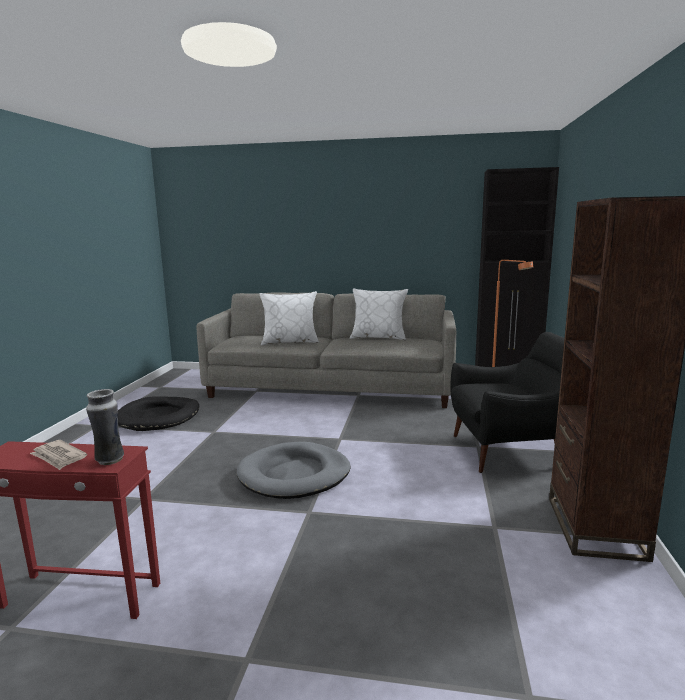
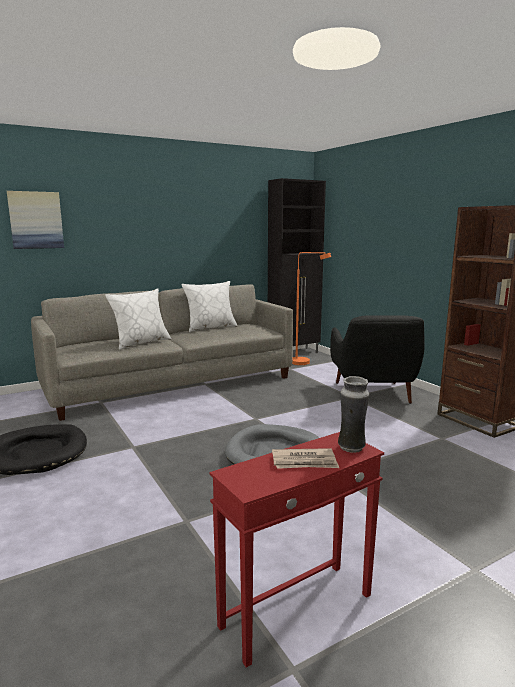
camera: 40 degrees left, 0 degrees up
black armchair [450,332,564,473] -> black armchair turned 135 degrees clockwise [330,315,425,404]
none -> picture [7,191,64,249]

